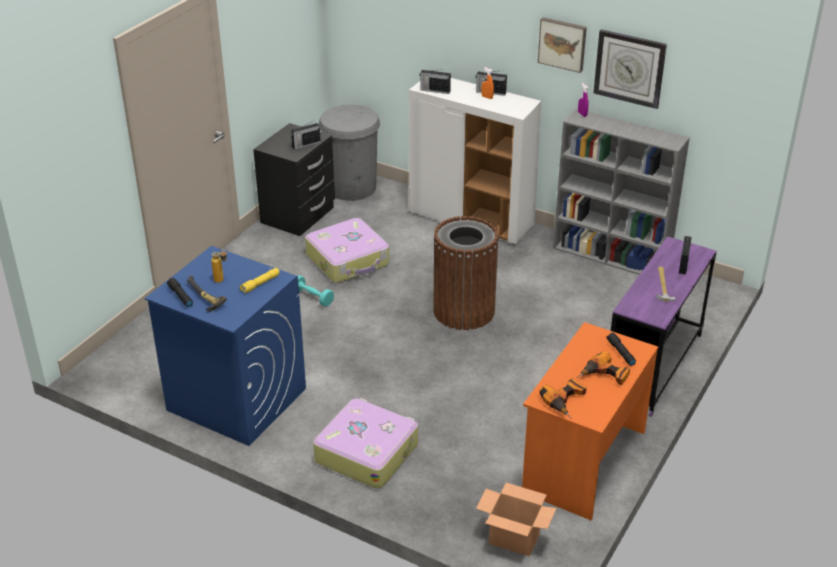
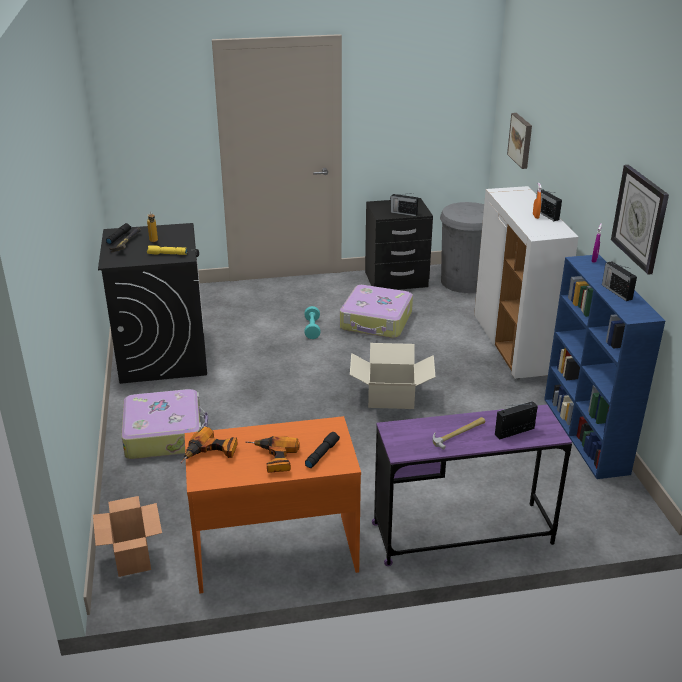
camera: 50 degrees right, 5 degrees down
blue washing machine [145,246,306,446] -> black washing machine [98,223,207,384]
radio [420,69,451,94] -> radio moved to [602,261,637,301]
brown trash can [433,216,499,330] -> cardboard box [350,343,435,409]
picture [538,17,587,73] -> picture moved to [507,113,532,169]
grey bookcase [553,109,690,275] -> blue bookcase [544,254,665,479]

